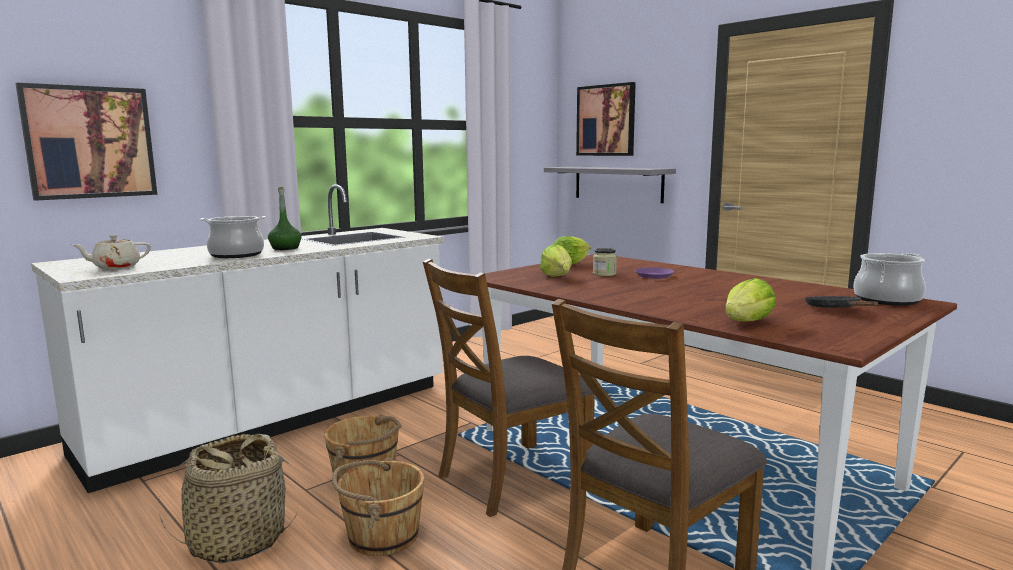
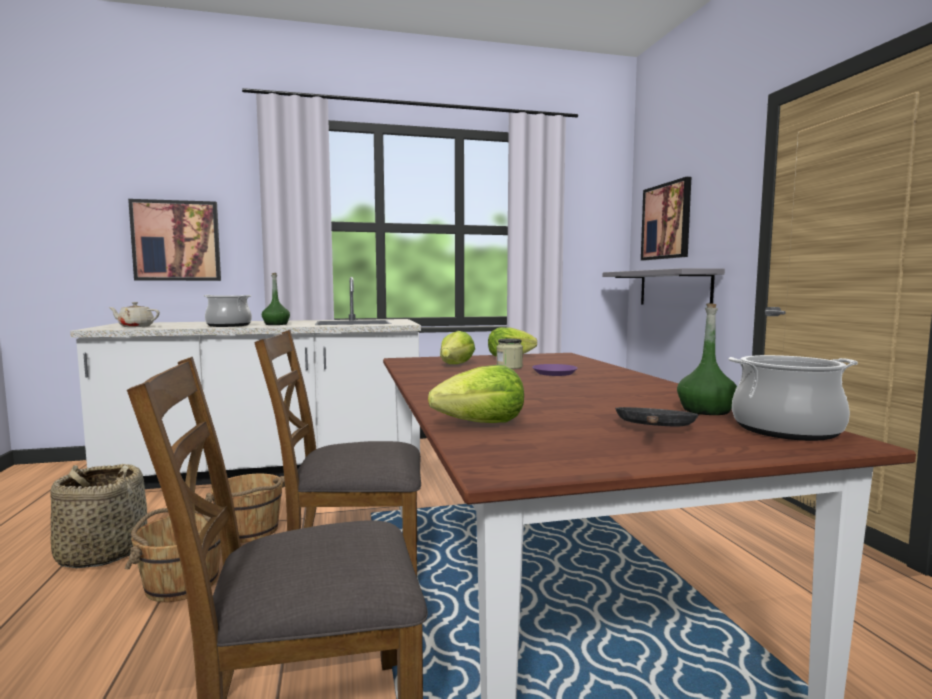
camera: 30 degrees right, 5 degrees down
none -> green bottle [677,303,737,415]

